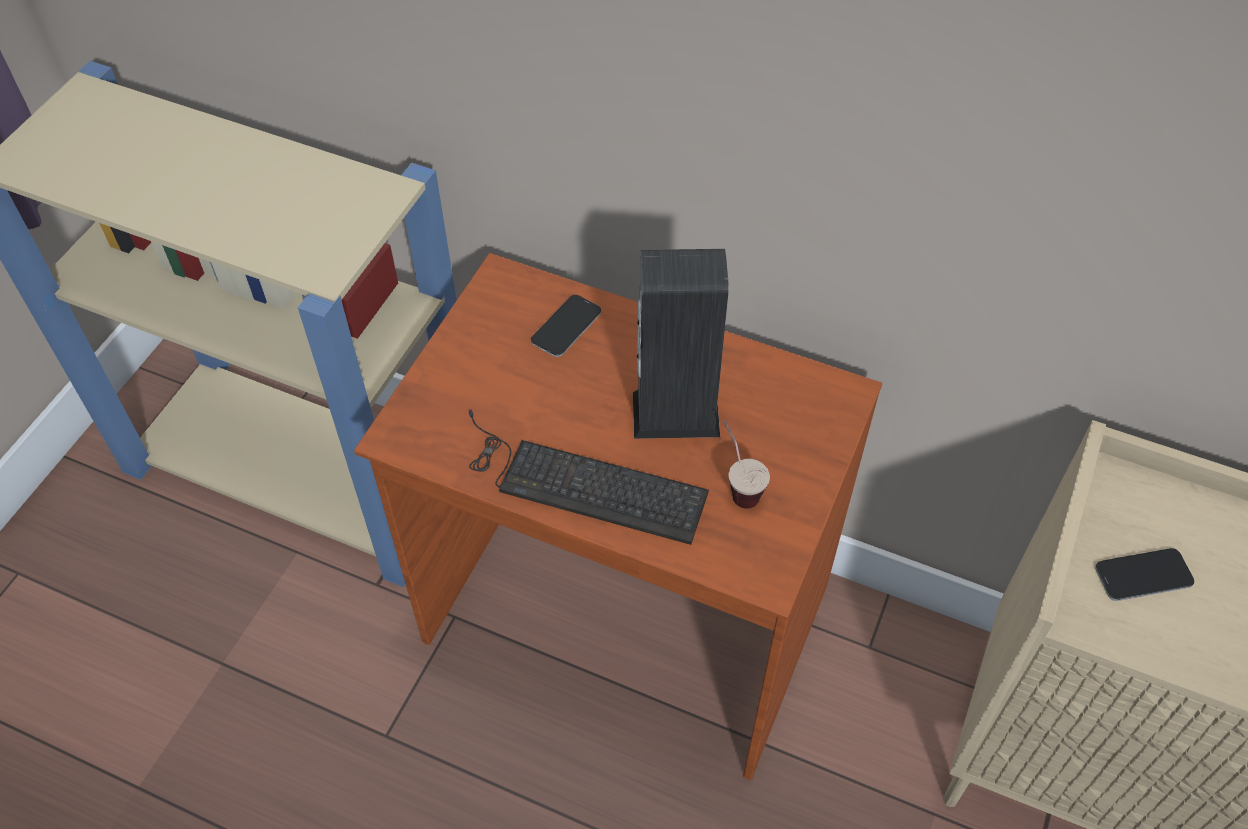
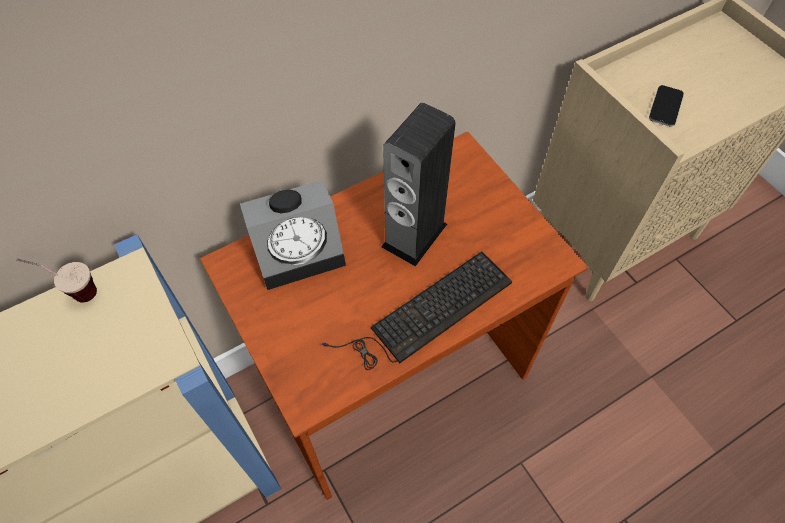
camera: 55 degrees left, 5 degrees up
phone [531,295,602,357] -> alarm clock [240,180,346,290]
cup [723,420,770,508] -> cup moved to [16,259,97,303]

